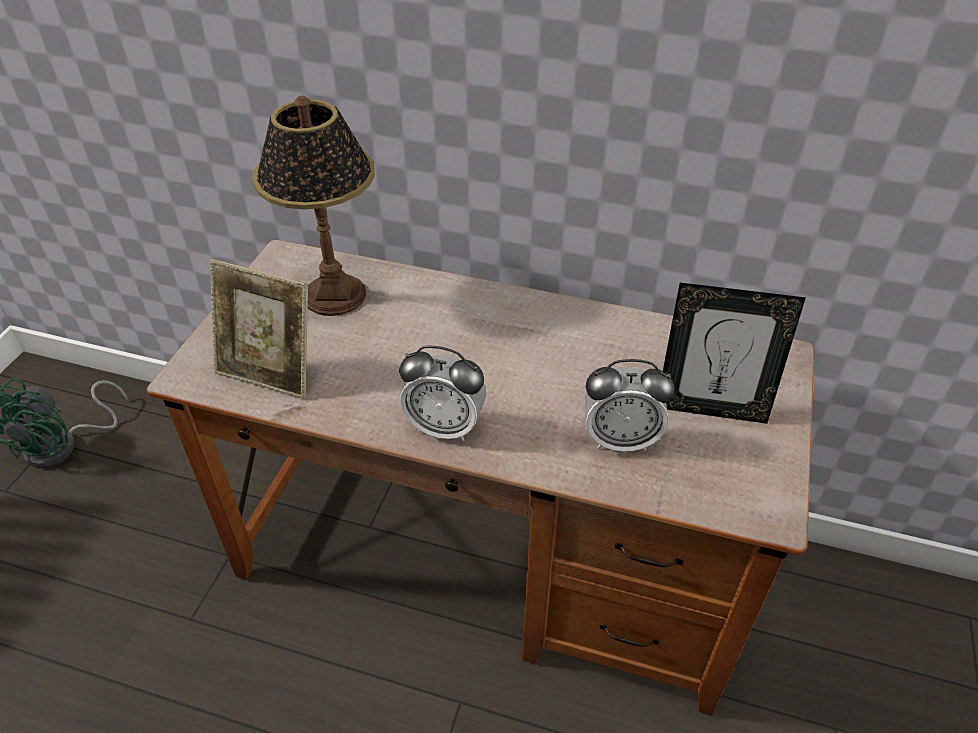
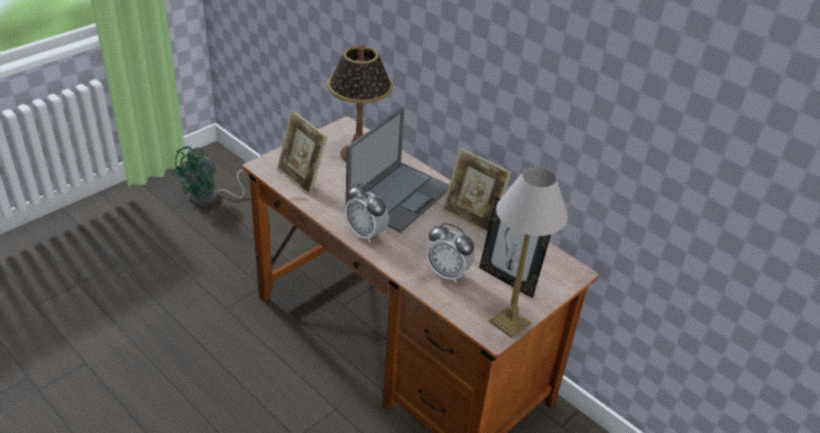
camera: 25 degrees right, 5 degrees down
none -> laptop [346,107,449,233]
none -> picture frame [442,148,512,233]
none -> table lamp [489,167,568,338]

